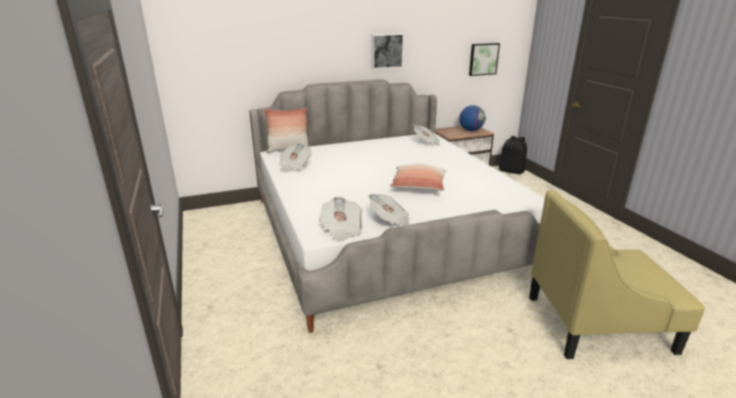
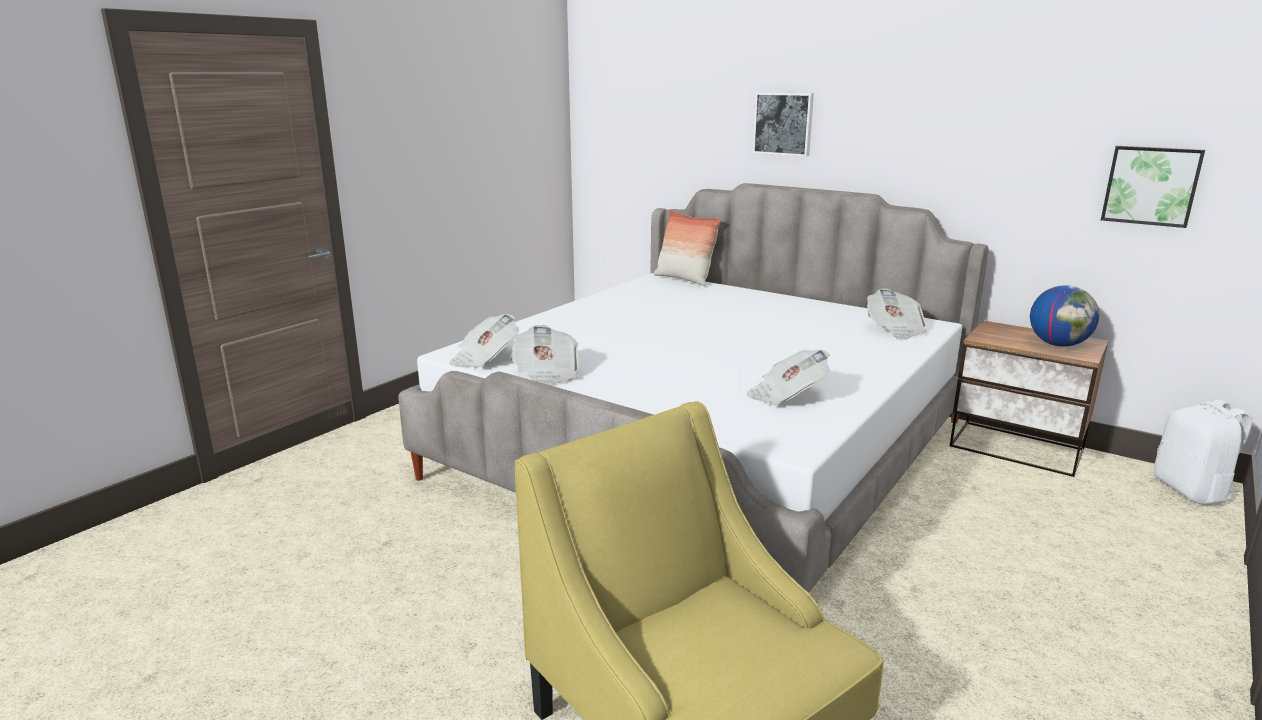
camera: 55 degrees right, 5 degrees down
newspaper [279,143,312,172] -> newspaper moved to [747,350,830,405]
picture [372,33,404,69] -> picture moved to [752,92,814,157]
pillow [390,163,447,191] -> none
black backpack [499,136,527,174] -> white backpack [1154,400,1252,505]

